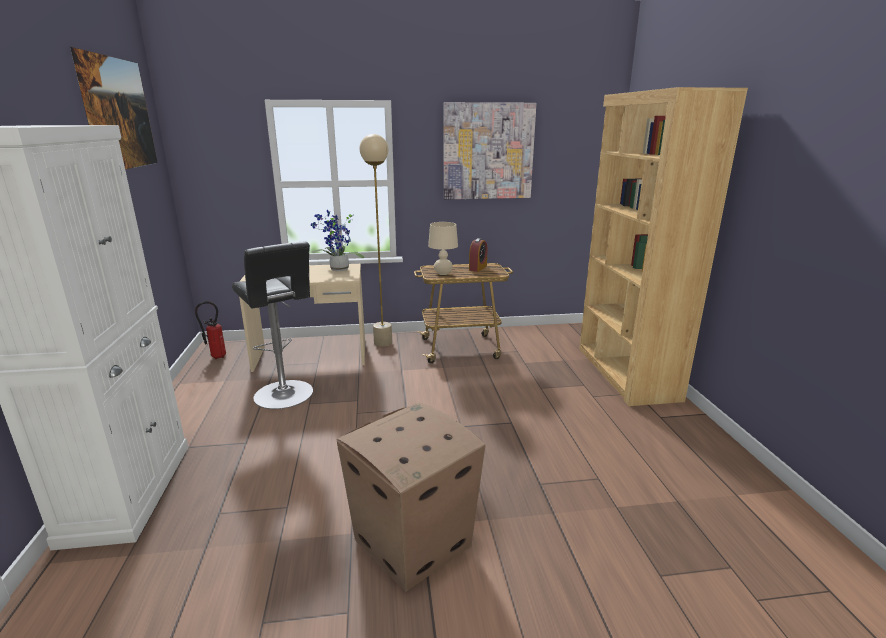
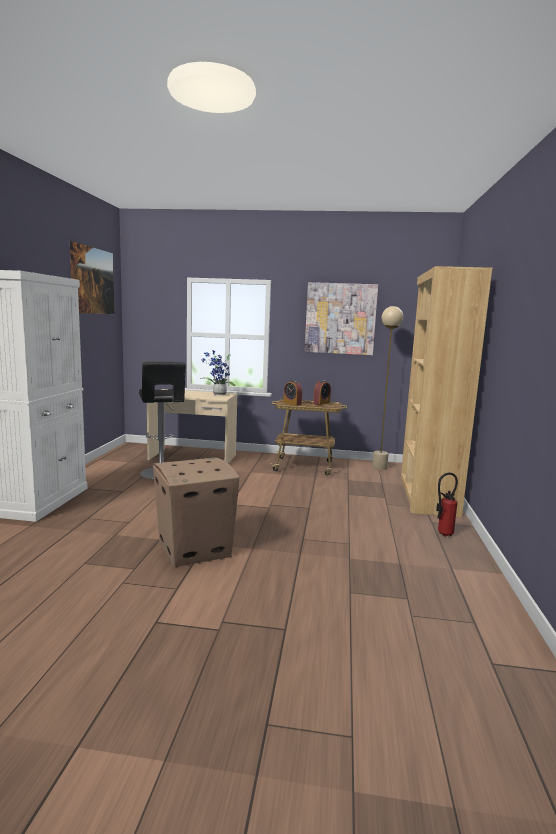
camera: 15 degrees right, 10 degrees down
fire extinguisher [195,301,226,359] -> fire extinguisher moved to [436,473,458,537]
beige floor lamp [359,134,392,347] -> beige floor lamp moved to [372,306,403,470]
beige table lamp [428,222,458,275] -> alarm clock [283,380,302,406]

